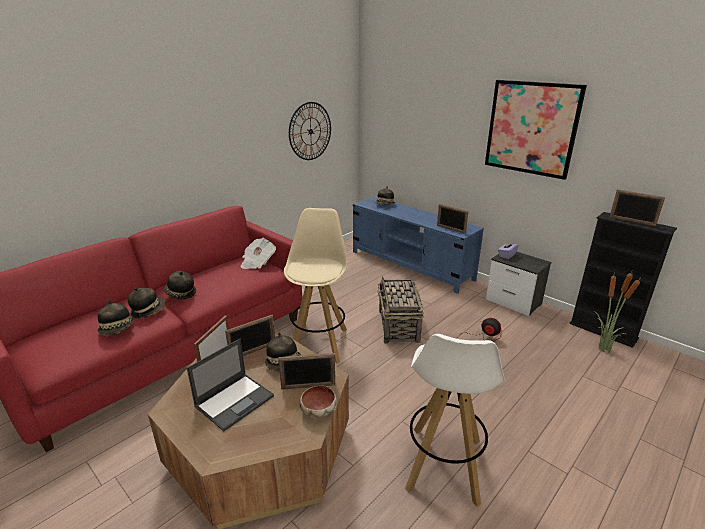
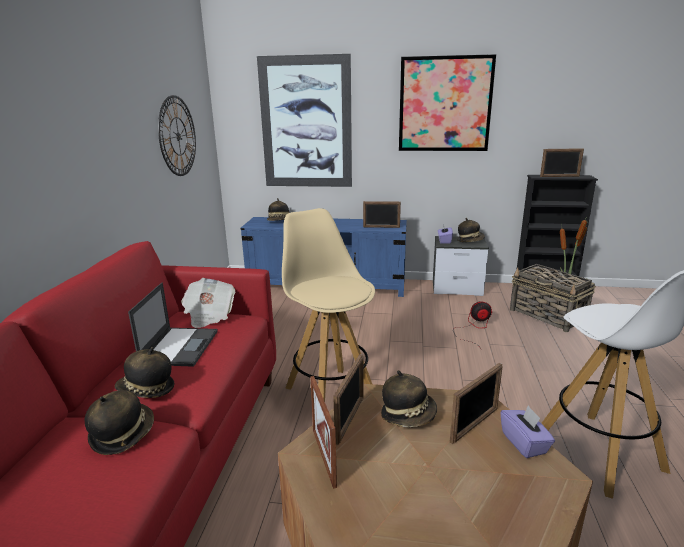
camera: 35 degrees left, 5 degrees down
hat [98,300,134,336] -> hat moved to [457,218,485,242]
laptop [187,339,274,431] -> laptop moved to [128,282,218,367]
bowl [299,385,337,418] -> purple tissue box [501,405,555,458]
basket [378,277,424,344] -> basket moved to [510,264,596,332]
none -> picture [257,54,352,187]

